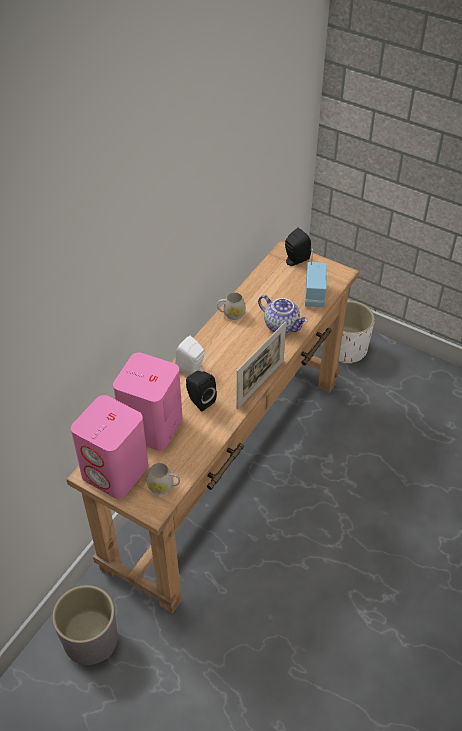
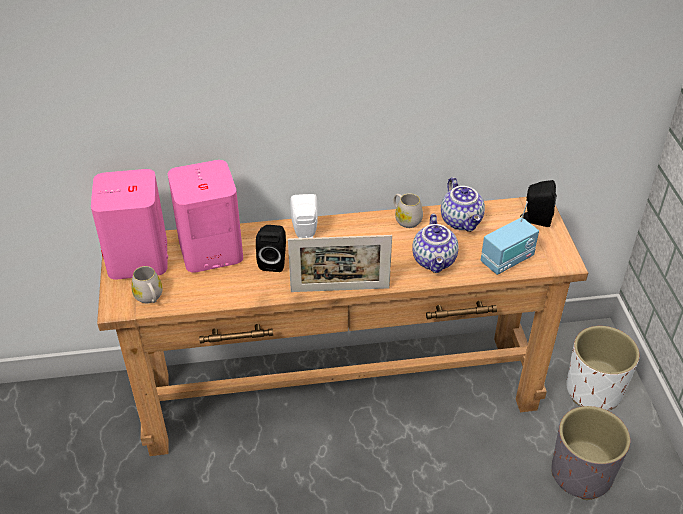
camera: 50 degrees right, 5 degrees down
grey planter [52,585,118,665] -> grey planter moved to [551,406,630,500]
none -> teapot [441,177,485,232]

